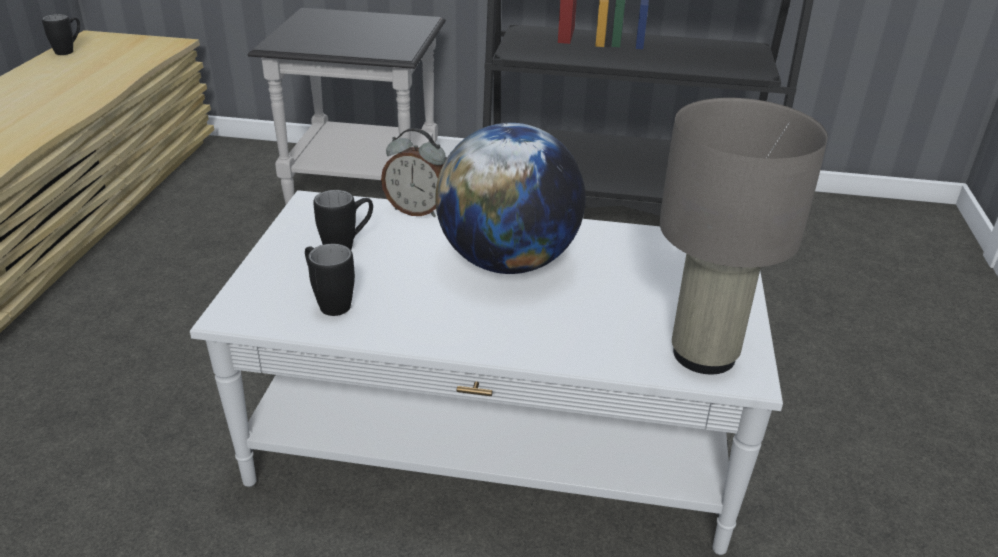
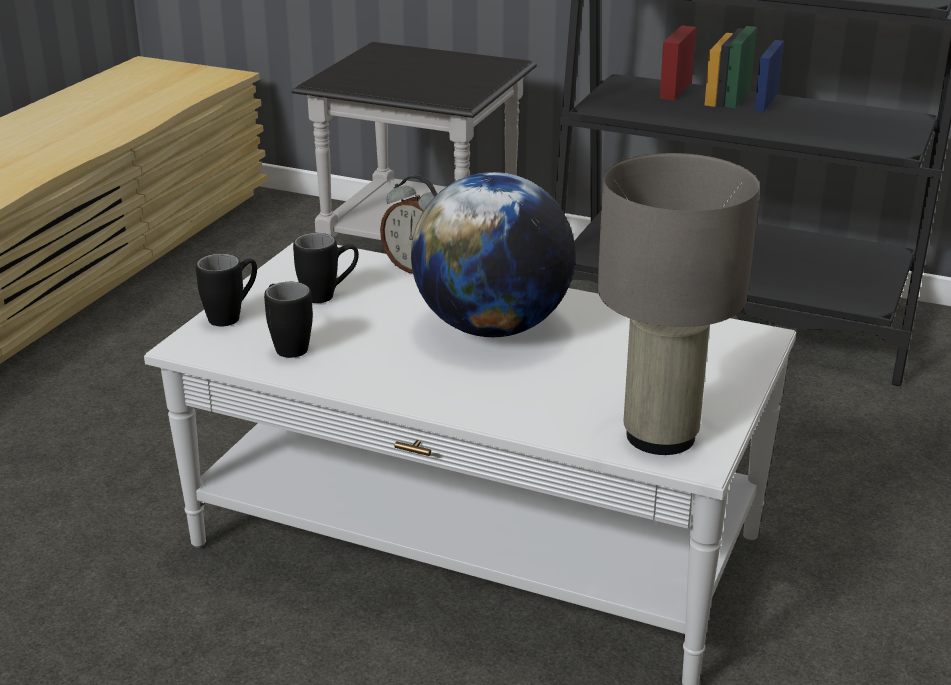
camera: 15 degrees right, 5 degrees down
black mug [42,14,80,55] -> black mug moved to [196,254,257,326]

